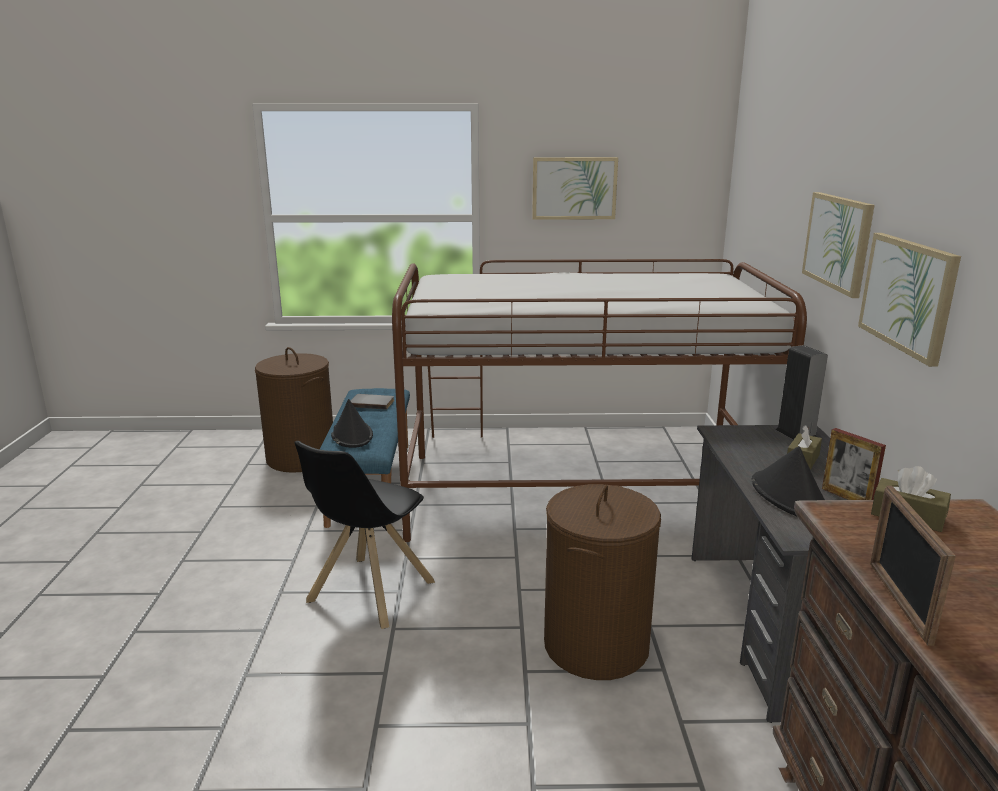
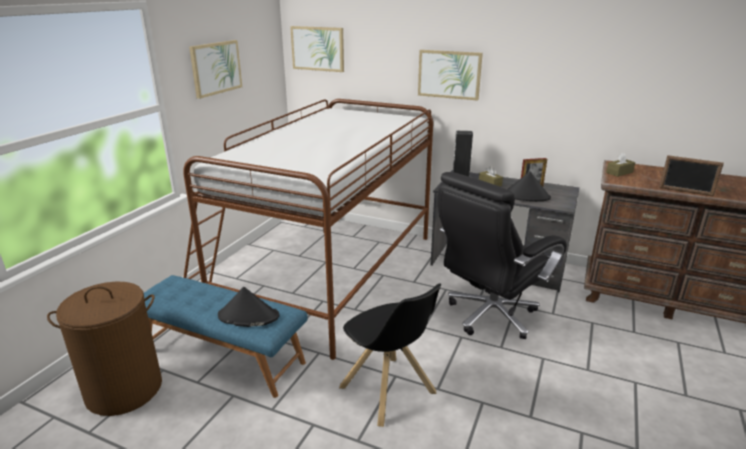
camera: 65 degrees left, 5 degrees up
grey book [350,394,394,410] -> none
brown laundry basket [544,484,661,680] -> black office chair [438,172,567,339]
picture [858,233,961,367] -> picture moved to [290,26,344,72]

